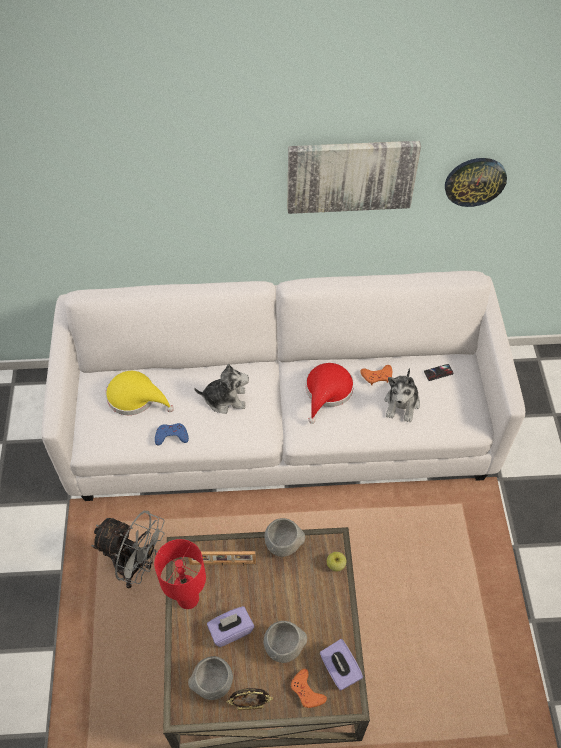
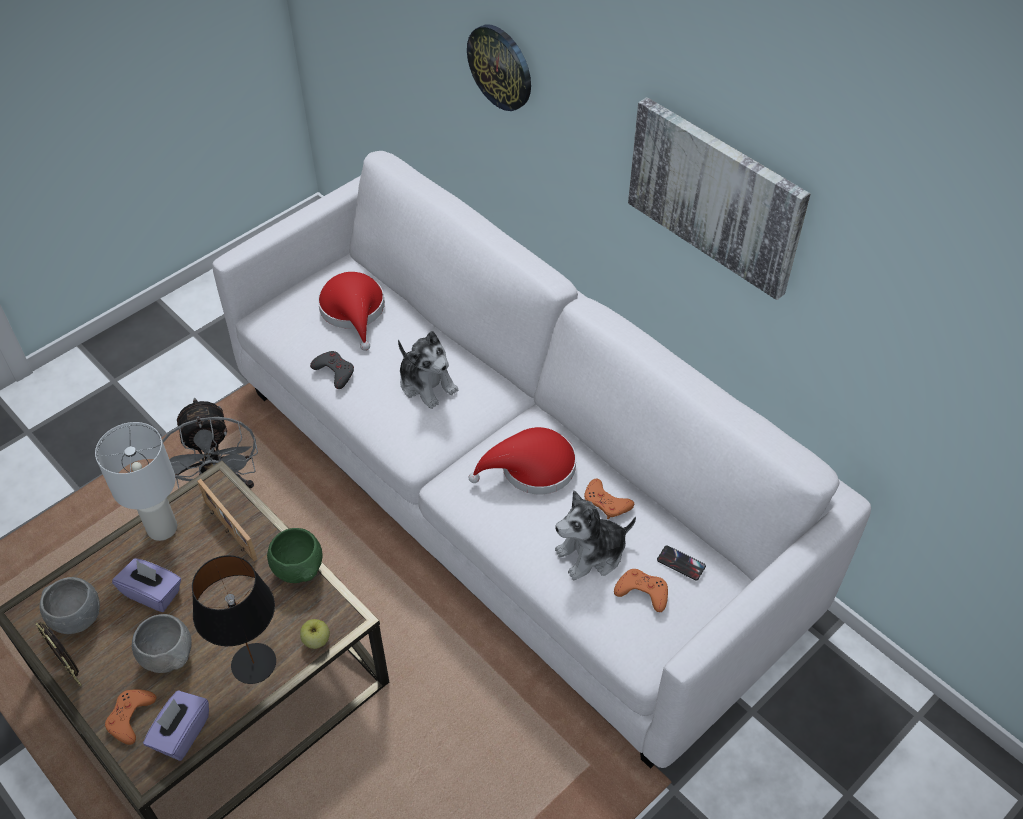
camera: 50 degrees right, 5 degrees down
yellow hat [106,371,174,415] -> red hat [318,272,385,351]
red table lamp [154,539,206,609] -> white table lamp [95,422,177,541]
blue game controller [155,423,189,445] -> grey game controller [310,351,354,389]
grey bowl [264,518,305,557] -> green bowl [267,528,323,583]
wall clock [445,158,507,207] -> wall clock moved to [467,25,531,111]
none -> black table lamp [192,555,276,684]
none -> orange game controller [614,569,668,612]

